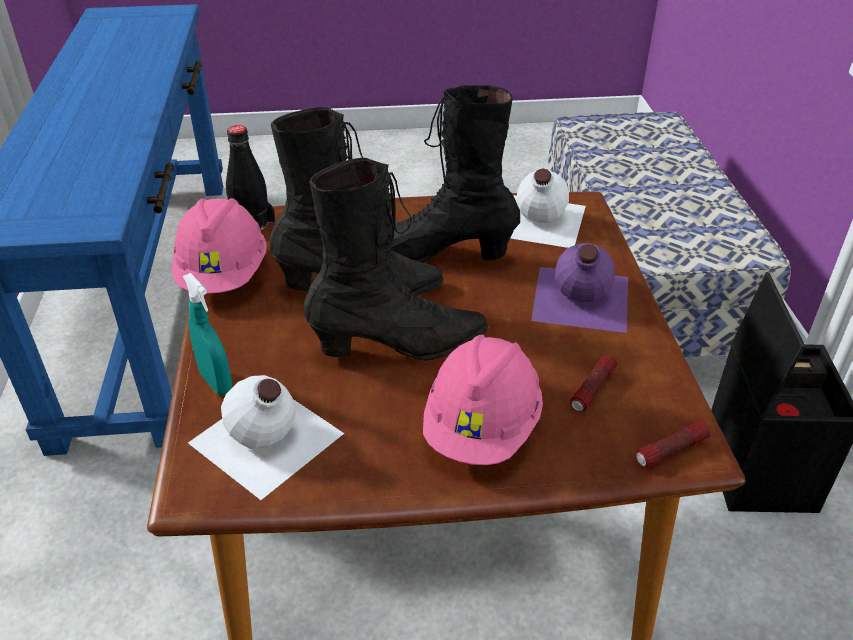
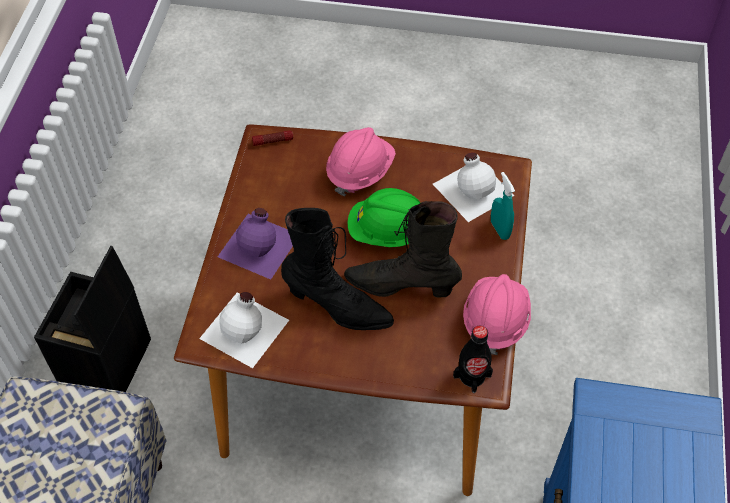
camera: 165 degrees left, 15 degrees up
black boot [304,158,489,361] -> green hard hat [348,188,420,247]
flashlight [570,355,617,412] -> none

